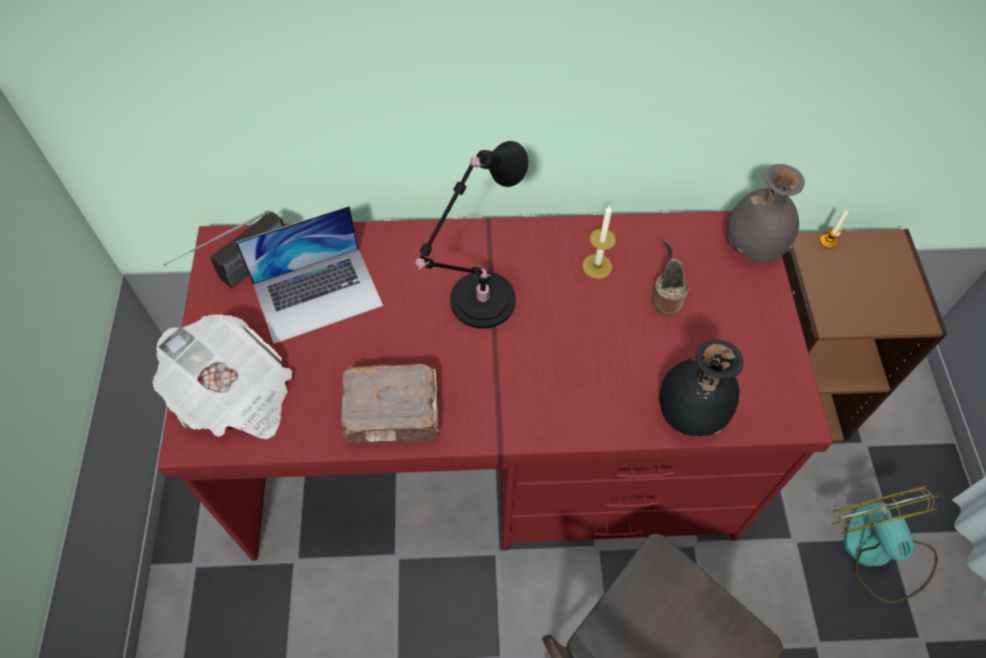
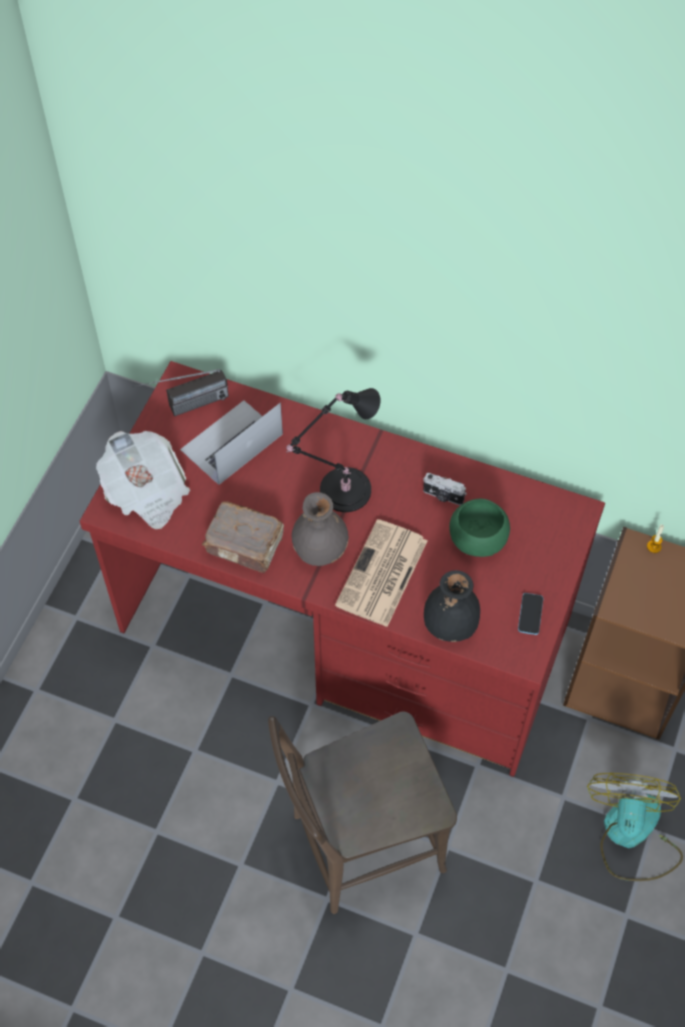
camera: 25 degrees right, 0 degrees up
laptop [235,206,383,344] -> laptop turned 135 degrees clockwise [180,400,283,485]
candle [582,205,616,279] -> camera [423,473,467,505]
potted plant [651,240,689,315] -> green bowl [449,499,510,557]
grey vase [726,164,805,262] -> grey vase moved to [292,492,349,566]
none -> newspaper [335,519,427,627]
none -> phone [518,593,543,635]

